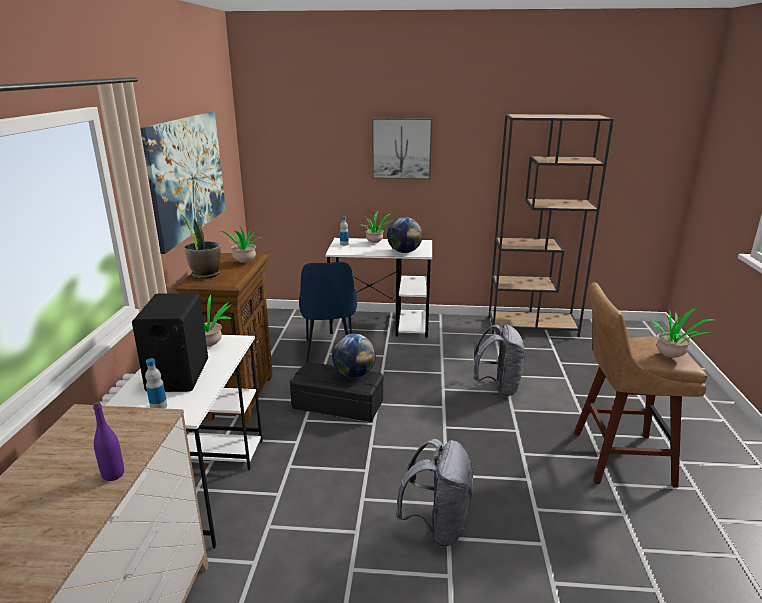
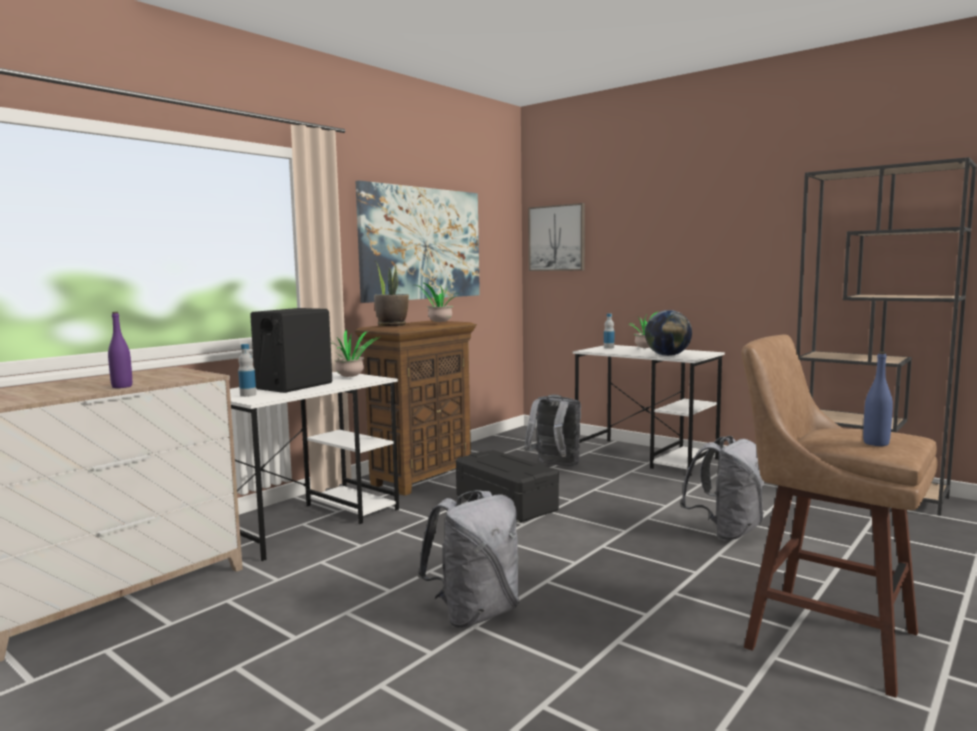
camera: 35 degrees right, 15 degrees down
blue chair [299,262,357,362] -> grey backpack [524,394,581,467]
globe [332,334,376,378] -> none
picture [372,118,432,180] -> picture moved to [528,203,585,271]
potted plant [651,308,714,358] -> blue bottle [863,352,893,446]

